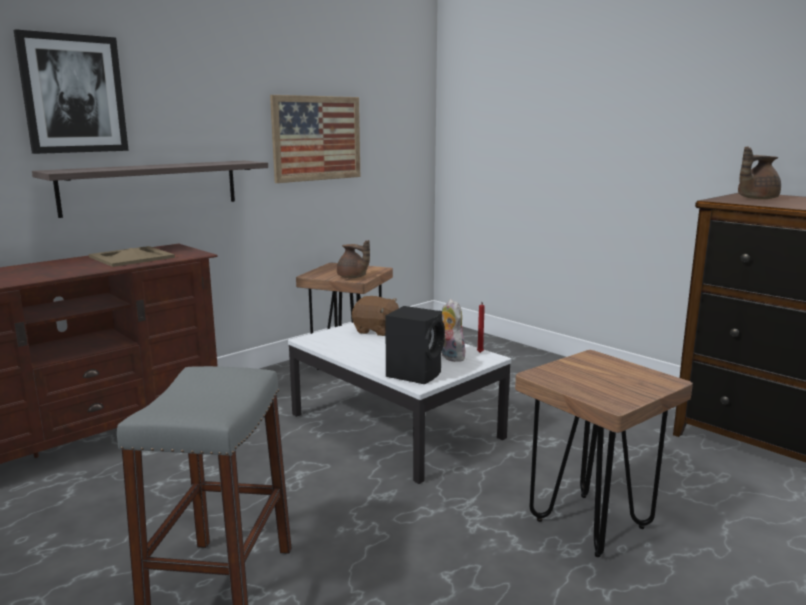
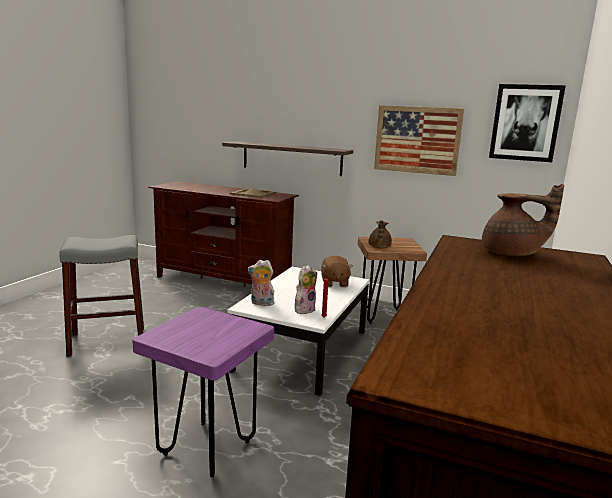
camera: 65 degrees right, 0 degrees up
picture [14,29,129,154] -> picture moved to [489,84,566,162]
black speaker [385,306,445,384] -> plush toy [248,260,275,306]
brown stool [515,350,693,557] -> purple stool [132,307,274,477]
brown teapot [738,146,781,199] -> brown teapot turned 150 degrees clockwise [482,184,564,256]

